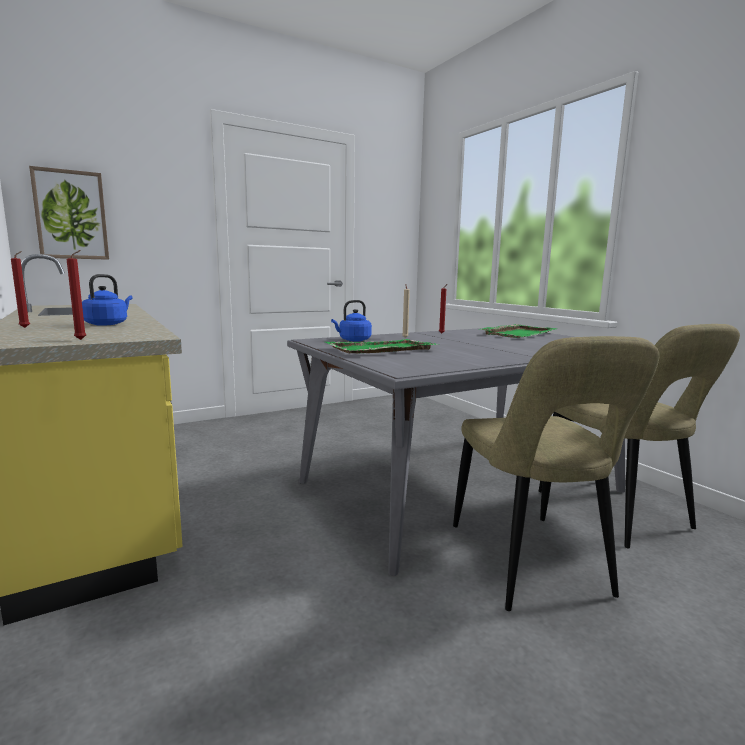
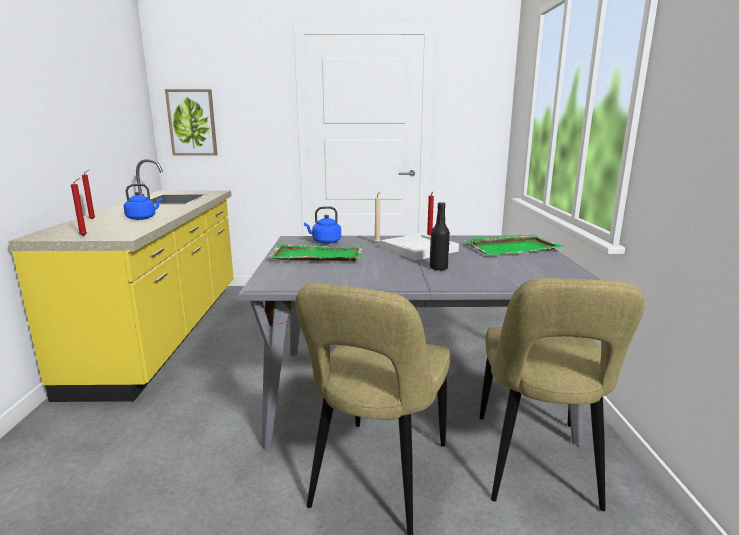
camera: 30 degrees right, 5 degrees up
none -> white tray [380,233,459,260]
none -> black bottle [430,202,450,271]

